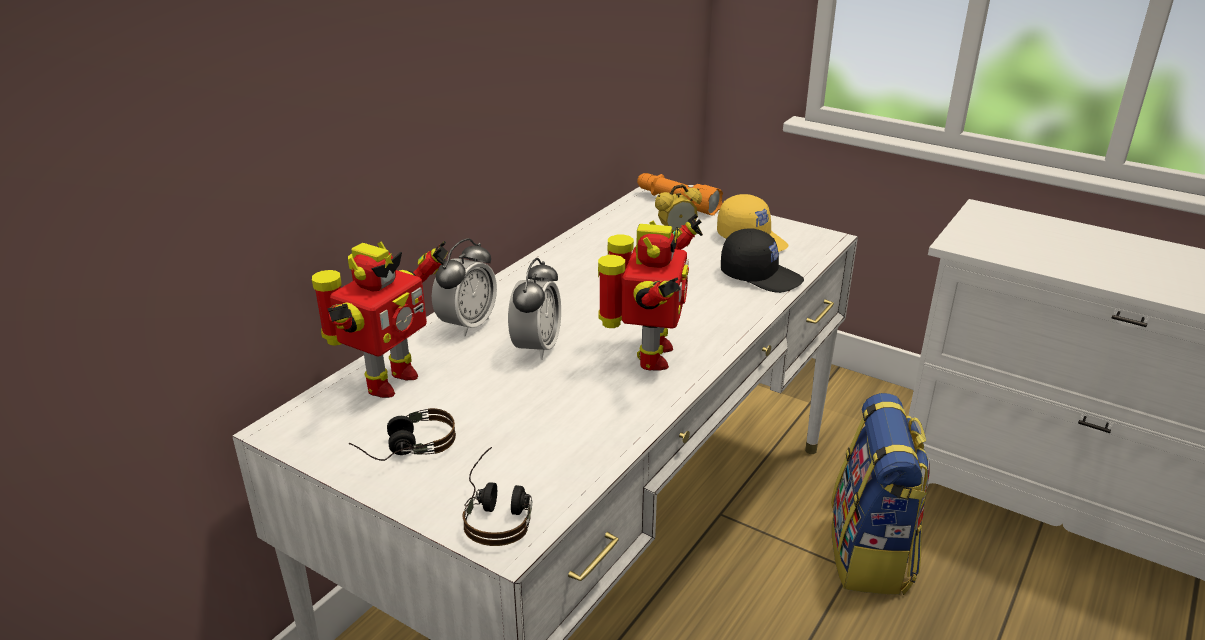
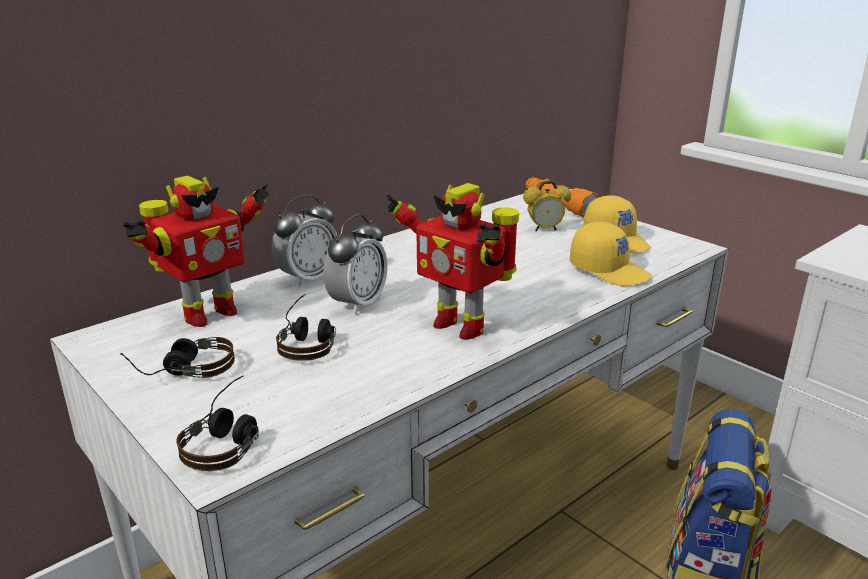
camera: 15 degrees right, 5 degrees down
toy robot [598,214,703,371] -> toy robot turned 105 degrees clockwise [387,183,519,340]
black cap [721,228,804,293] -> yellow cap [570,222,652,286]
none -> headphones [276,294,336,361]

